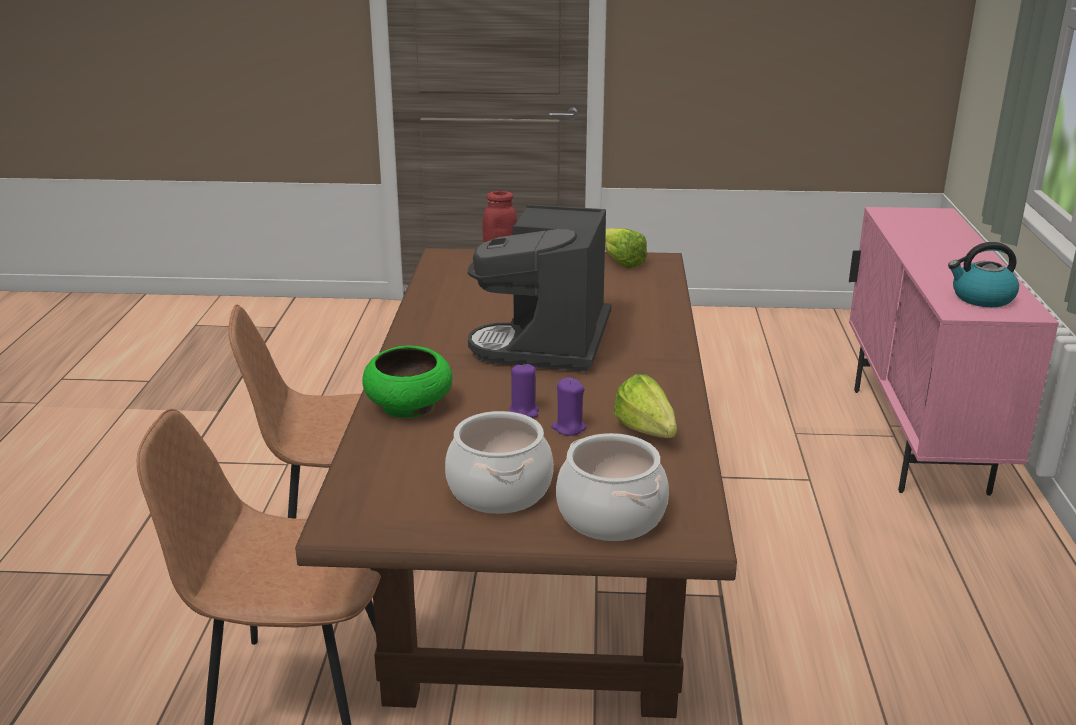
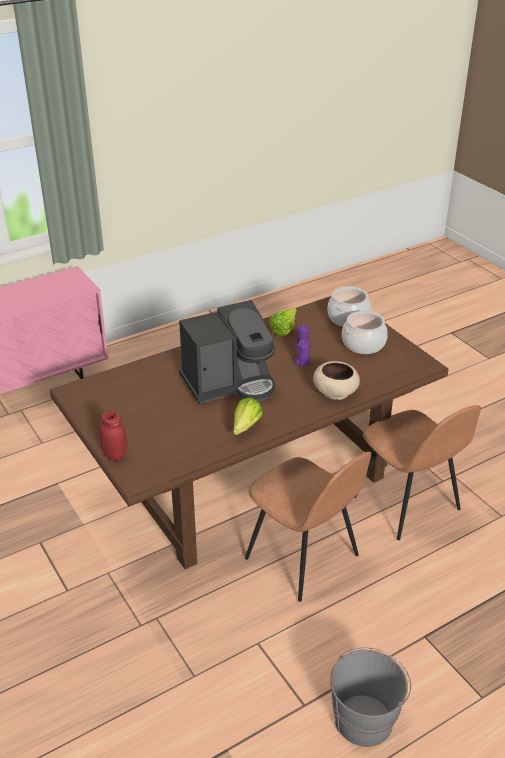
camera: 125 degrees left, 10 degrees up
green bowl [362,346,453,418] -> beige bowl [313,361,360,400]
lettuce [605,228,647,268] -> lettuce moved to [233,398,263,435]
kettle [948,242,1019,307] -> none
none -> grey bucket [330,647,411,747]

